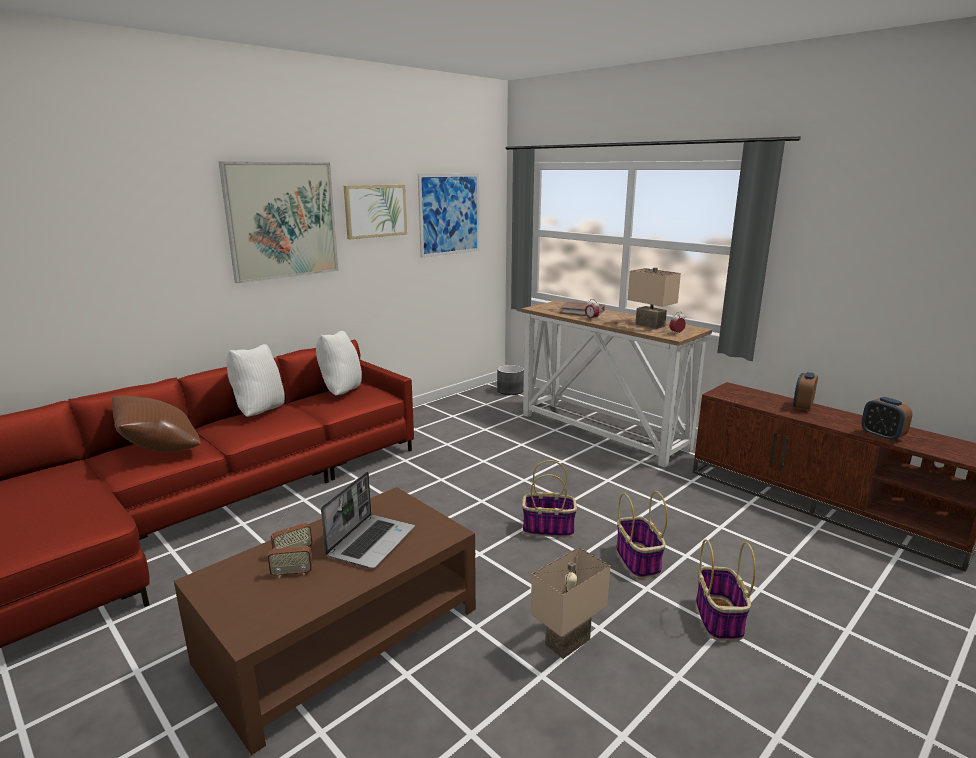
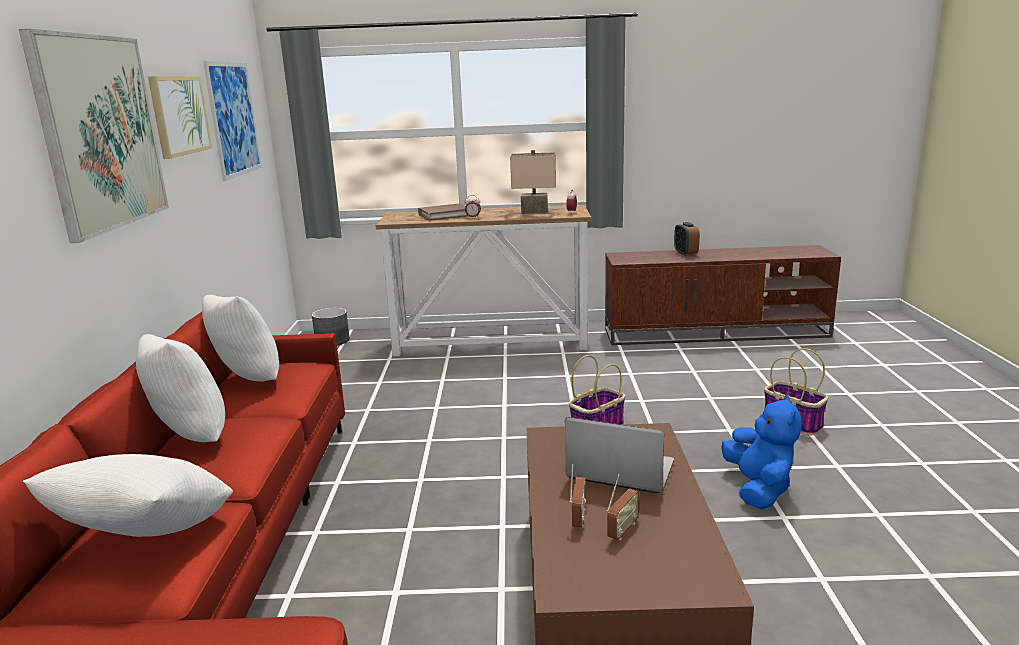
camera: 45 degrees left, 0 degrees up
brown pillow [112,395,201,452] -> white pillow [23,454,233,537]
laptop [321,472,415,569] -> laptop turned 45 degrees counterclockwise [565,417,674,493]
beige table lamp [531,547,610,659] -> blue plush toy [721,395,801,510]
basket [616,491,667,579] -> none
alarm clock [861,397,912,441] -> none

